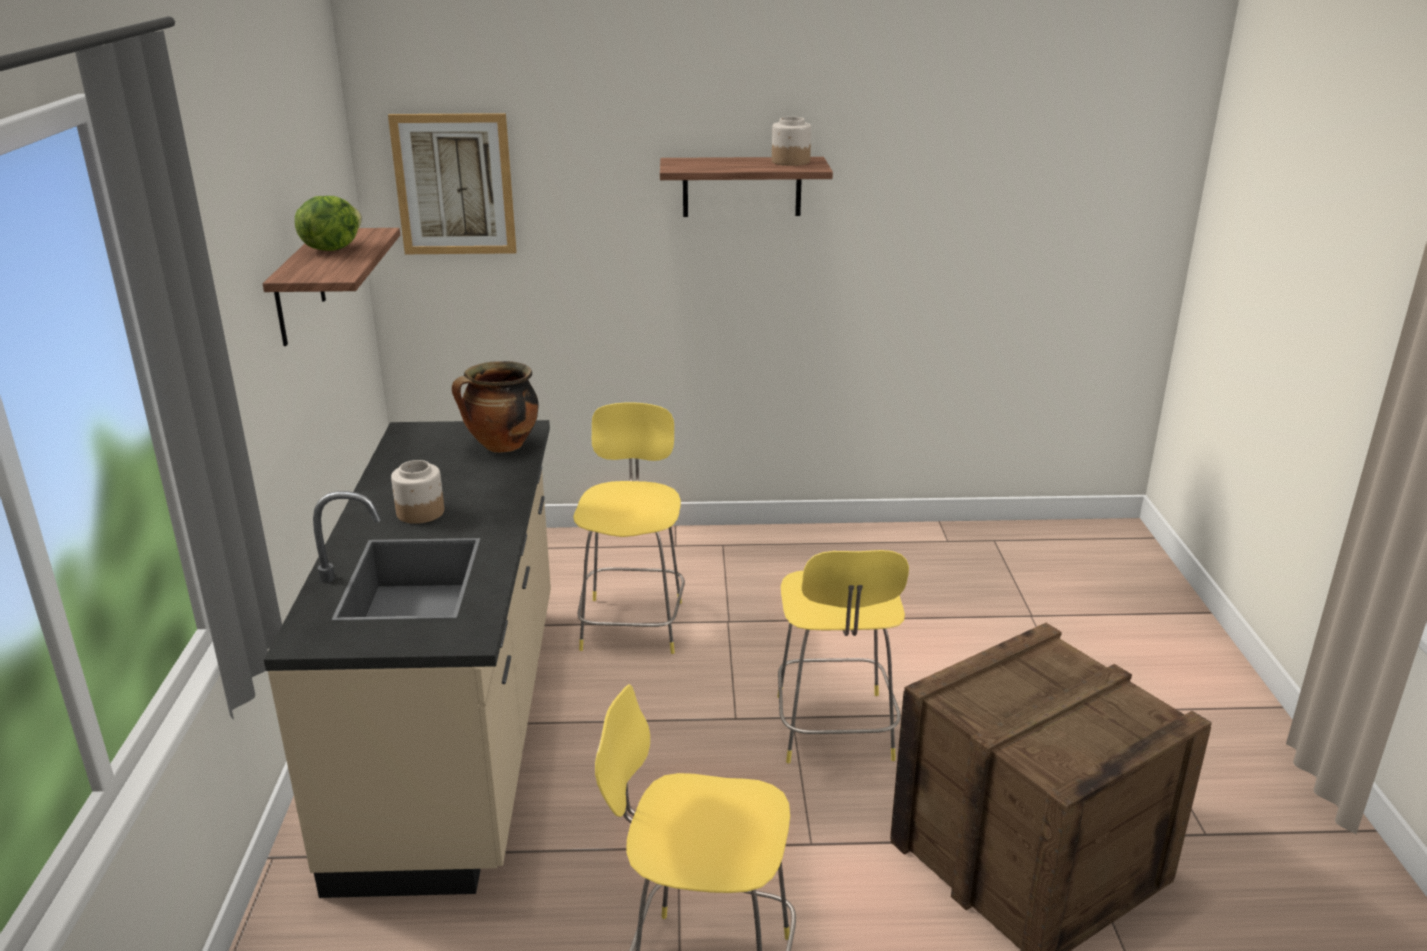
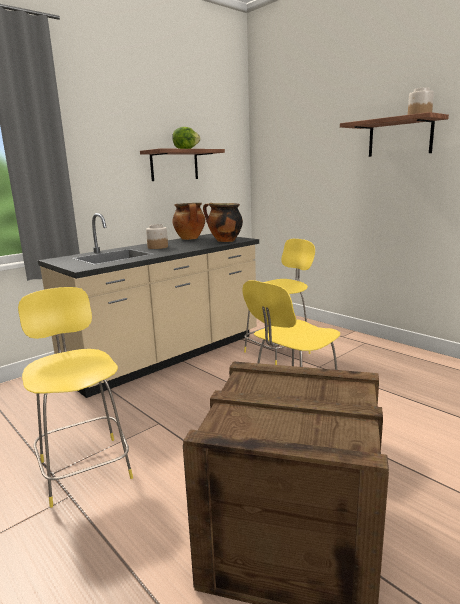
camera: 50 degrees right, 10 degrees down
picture [388,113,517,254] -> none
none -> cooking pot [173,203,205,240]

